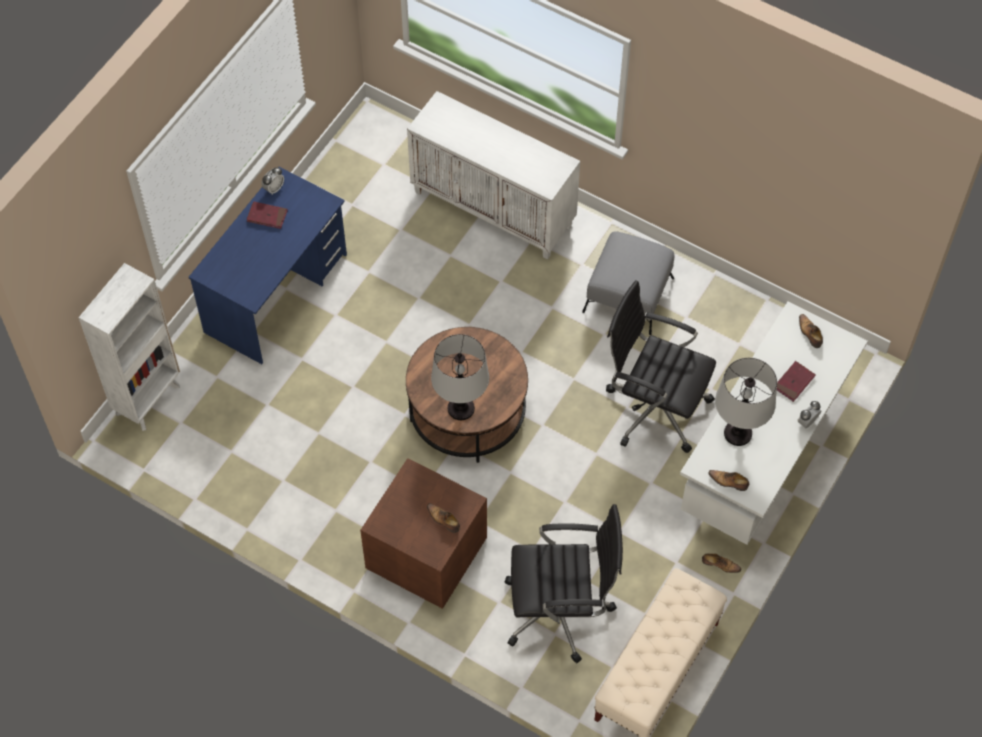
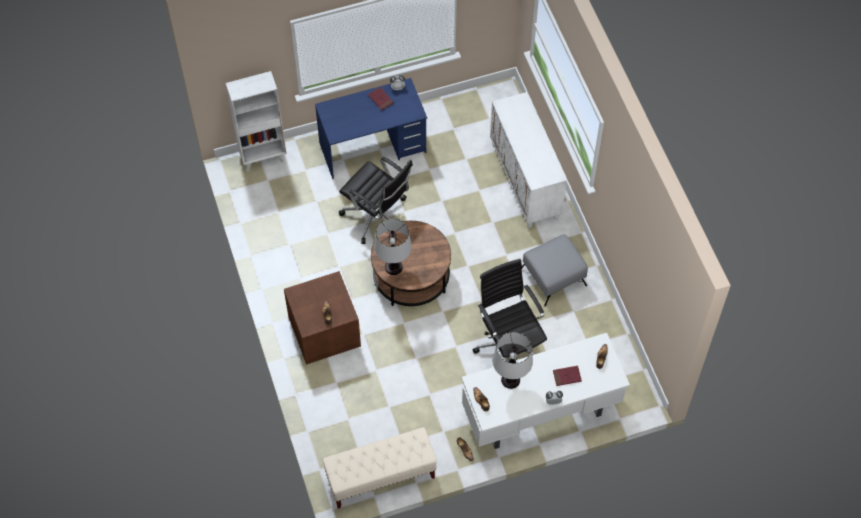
camera: 40 degrees right, 0 degrees up
black office chair [505,504,623,664] -> black office chair moved to [339,157,413,244]

